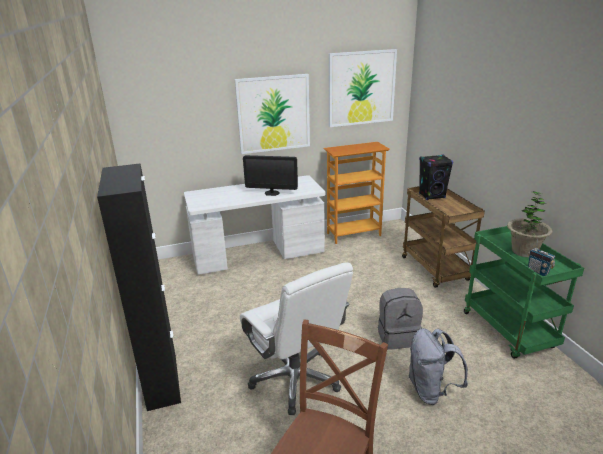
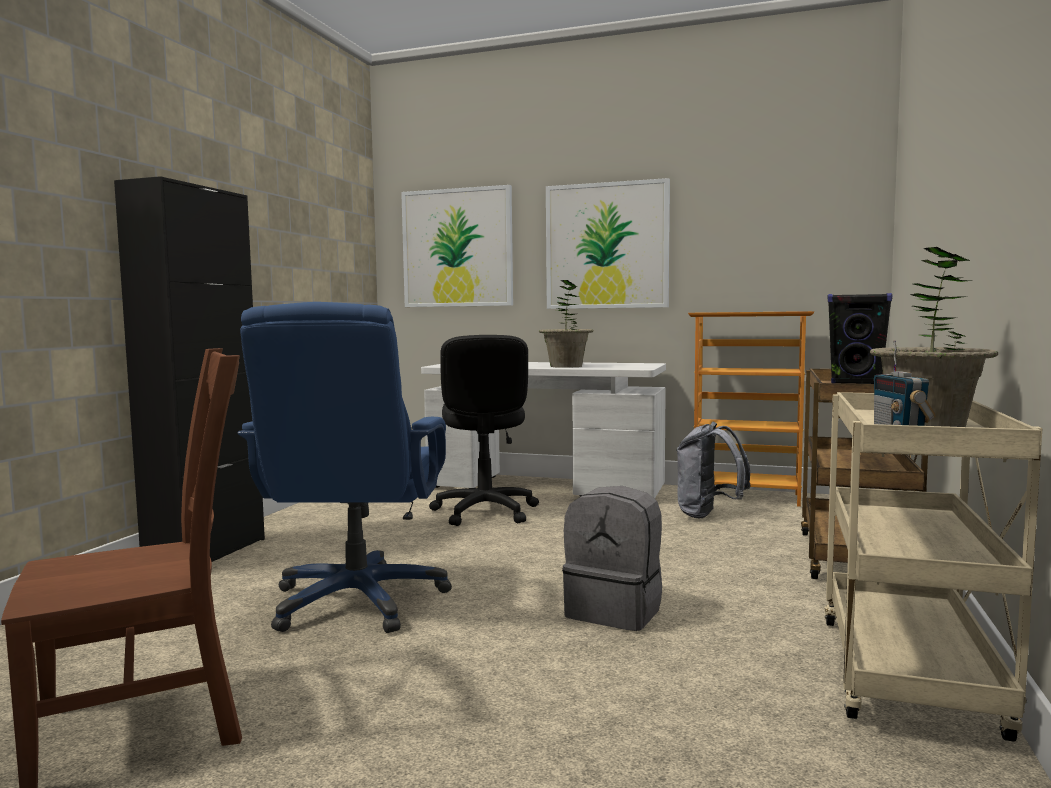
camera: 35 degrees right, 20 degrees down
white office chair [240,262,353,415] -> blue office chair [238,302,452,633]
monitor [243,155,298,196] -> potted plant [539,280,593,368]
picture [329,49,397,127] -> picture moved to [401,185,513,307]
grey backpack [408,328,468,405] -> grey backpack moved to [676,422,751,518]
green cart [464,226,584,359] -> beige cart [824,392,1042,742]
none -> black office chair [429,335,539,526]

